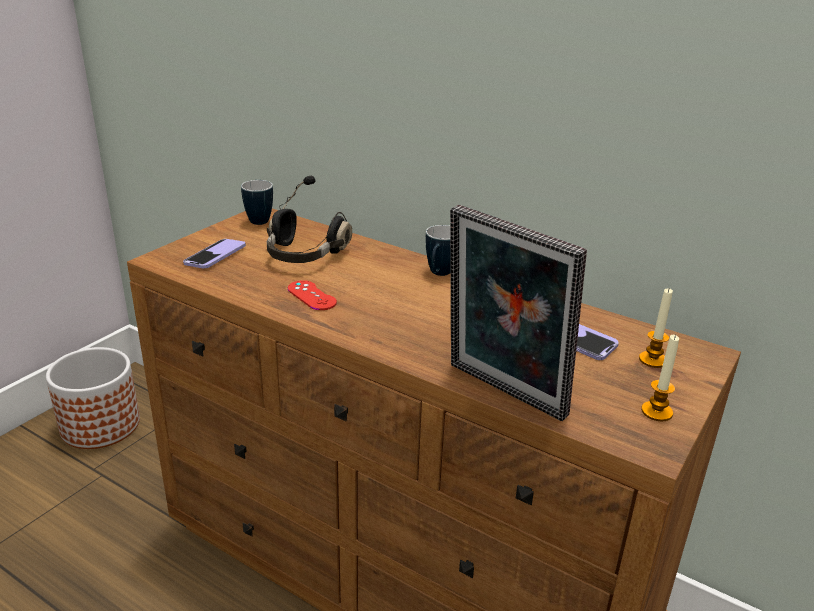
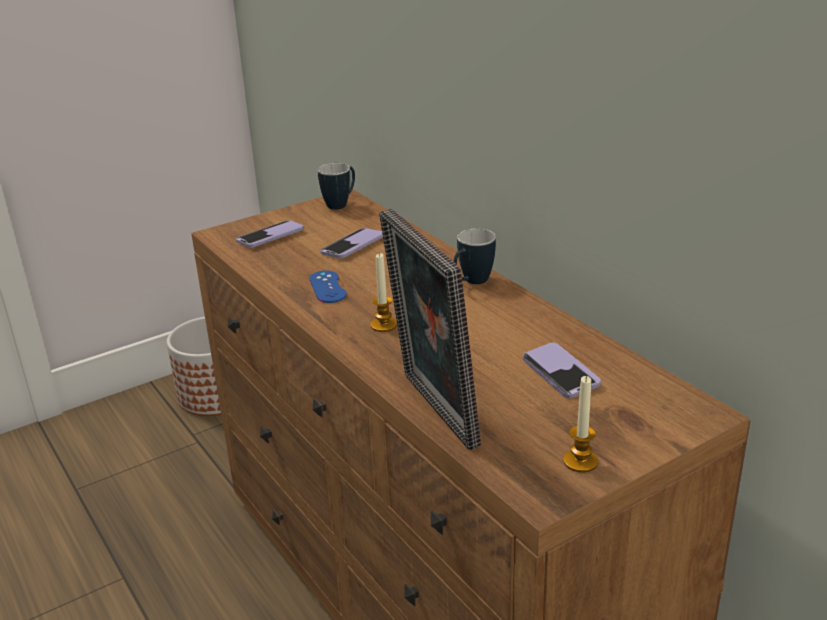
camera: 25 degrees right, 0 degrees up
black headphones [267,176,352,263] -> phone [320,228,383,258]
red game controller [288,280,337,310] -> blue game controller [310,271,347,303]
candle [639,288,673,368] -> candle moved to [370,252,397,332]

